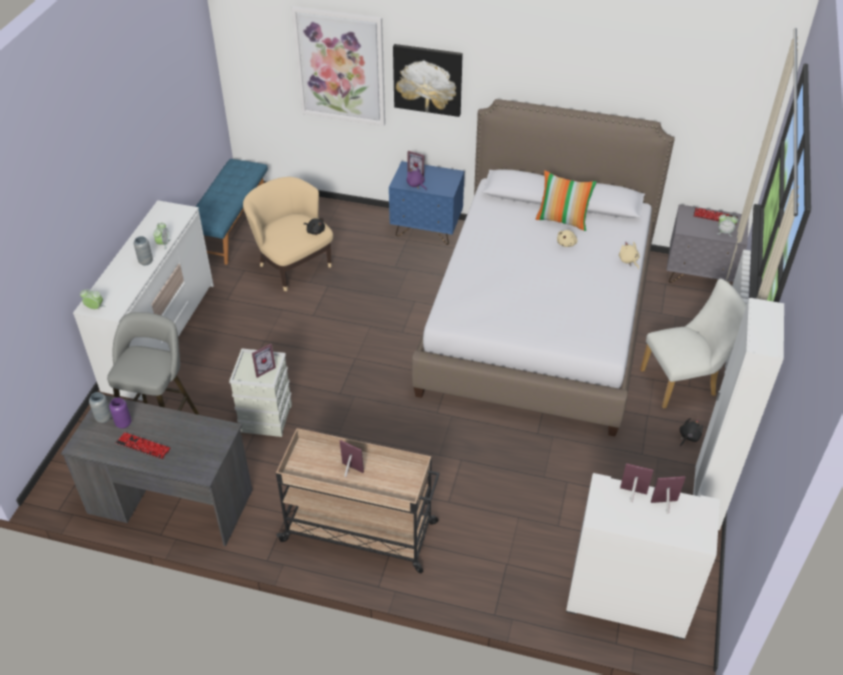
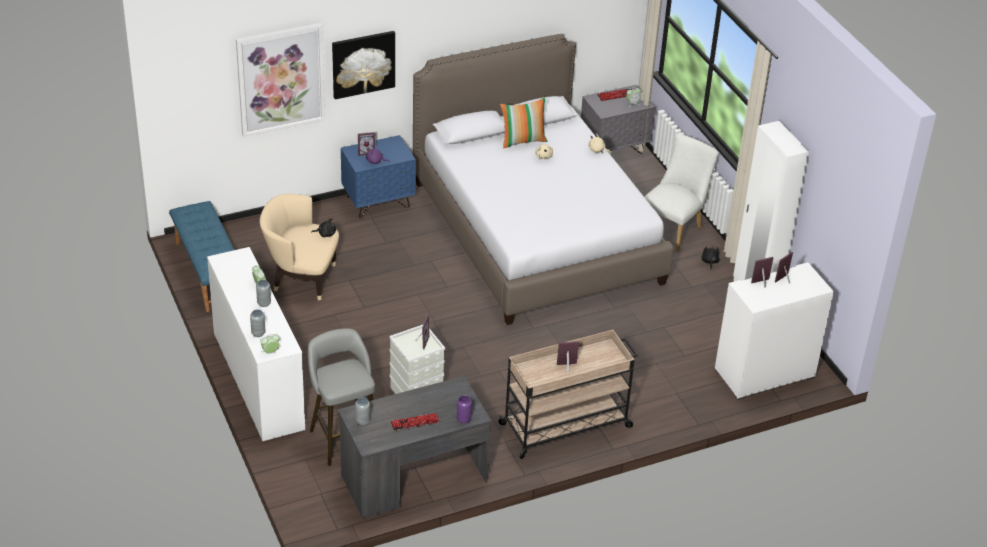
camera: 40 degrees left, 5 degrees down
purple vase [109,397,132,428] -> purple vase moved to [457,395,472,423]
none -> grey vase [250,309,265,337]

